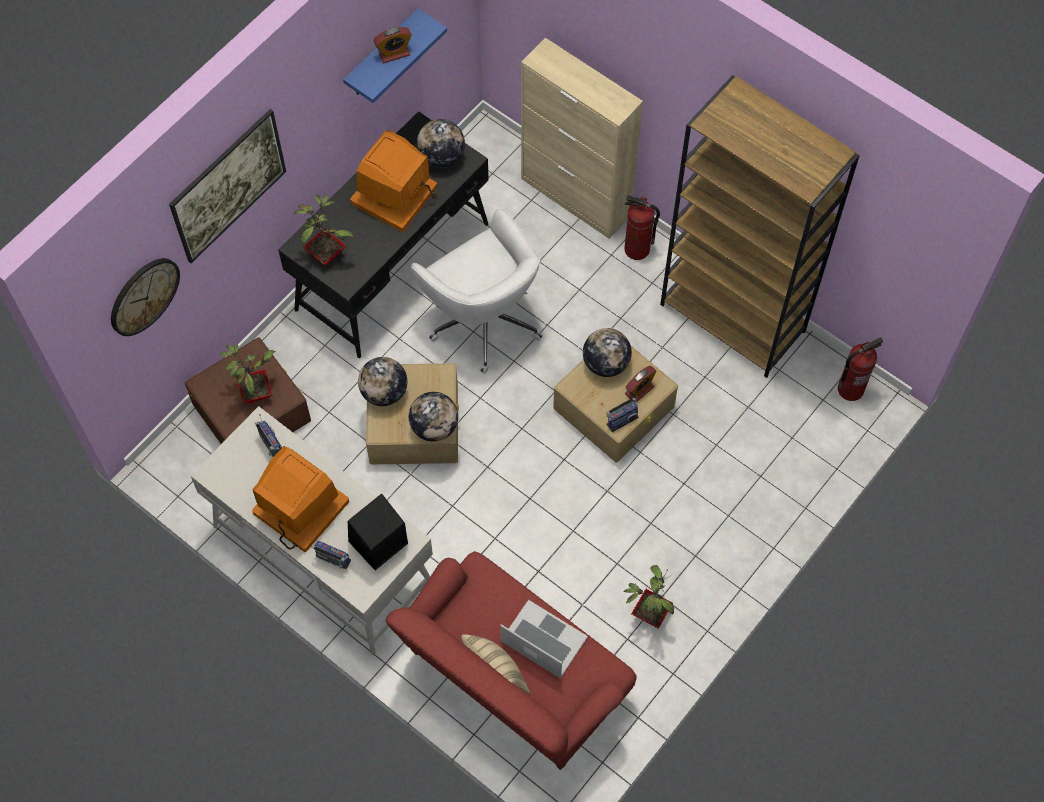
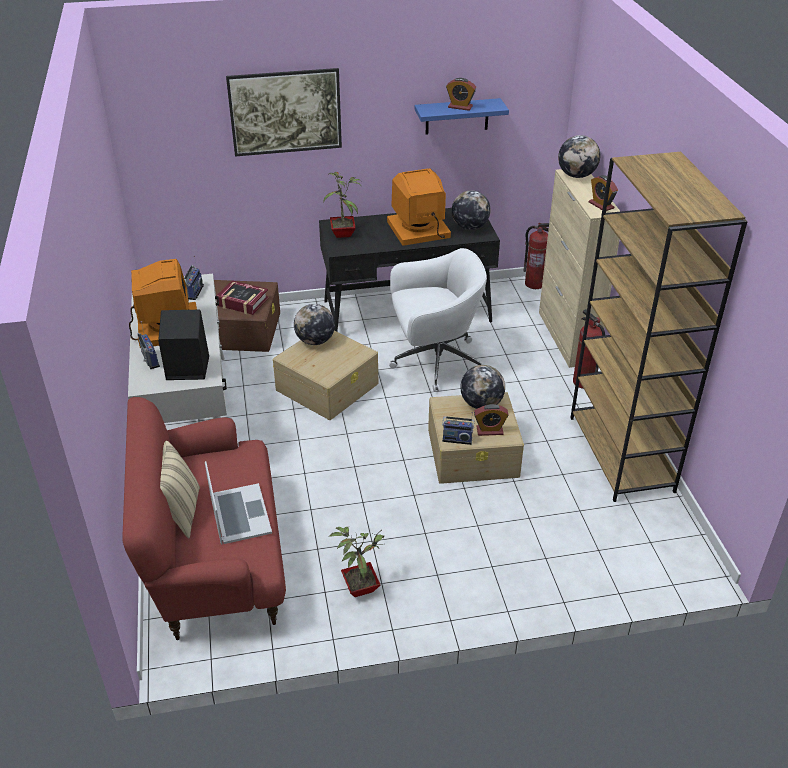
camera: 40 degrees right, 25 degrees down
wall clock [111,258,180,336] -> none
potted plant [219,344,276,403] -> book [217,280,269,315]
globe [409,392,458,442] -> globe moved to [558,135,601,178]
white office chair [410,209,543,374] -> white office chair turned 105 degrees counterclockwise [389,248,487,392]
fire extinguisher [838,337,883,401] -> fire extinguisher moved to [524,223,549,289]
none -> alarm clock [589,175,618,211]

